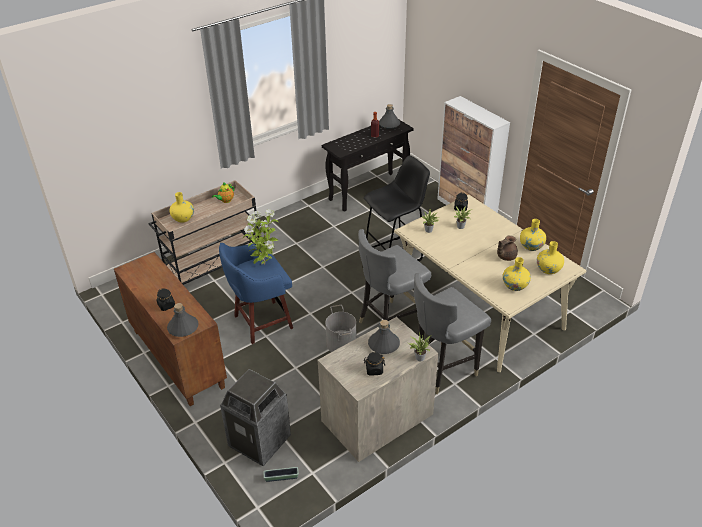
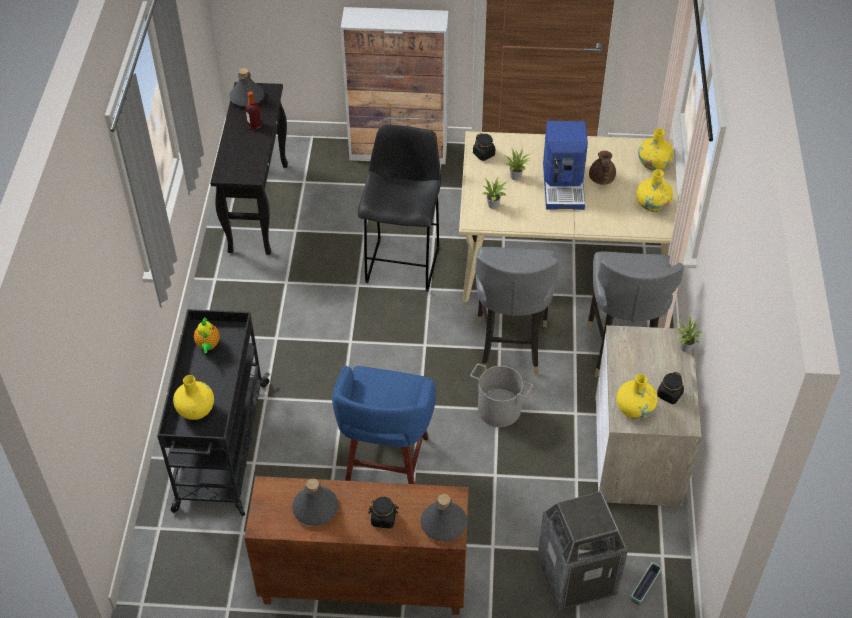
camera: 50 degrees left, 10 degrees up
beige cart [148,180,259,285] -> black cart [157,309,270,516]
potted plant [243,209,278,265] -> none
grey bottle [368,320,400,354] -> grey bottle moved to [292,479,339,526]
yellow vase [520,219,546,251] -> yellow vase moved to [617,374,658,419]
none -> coffee machine [543,121,588,210]

